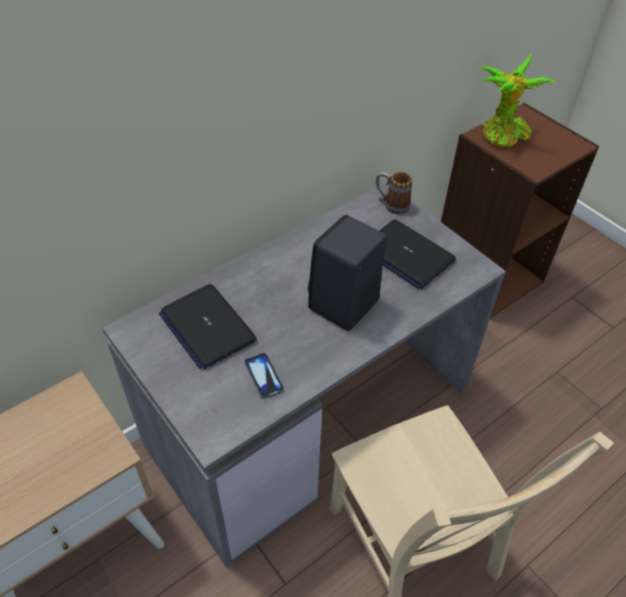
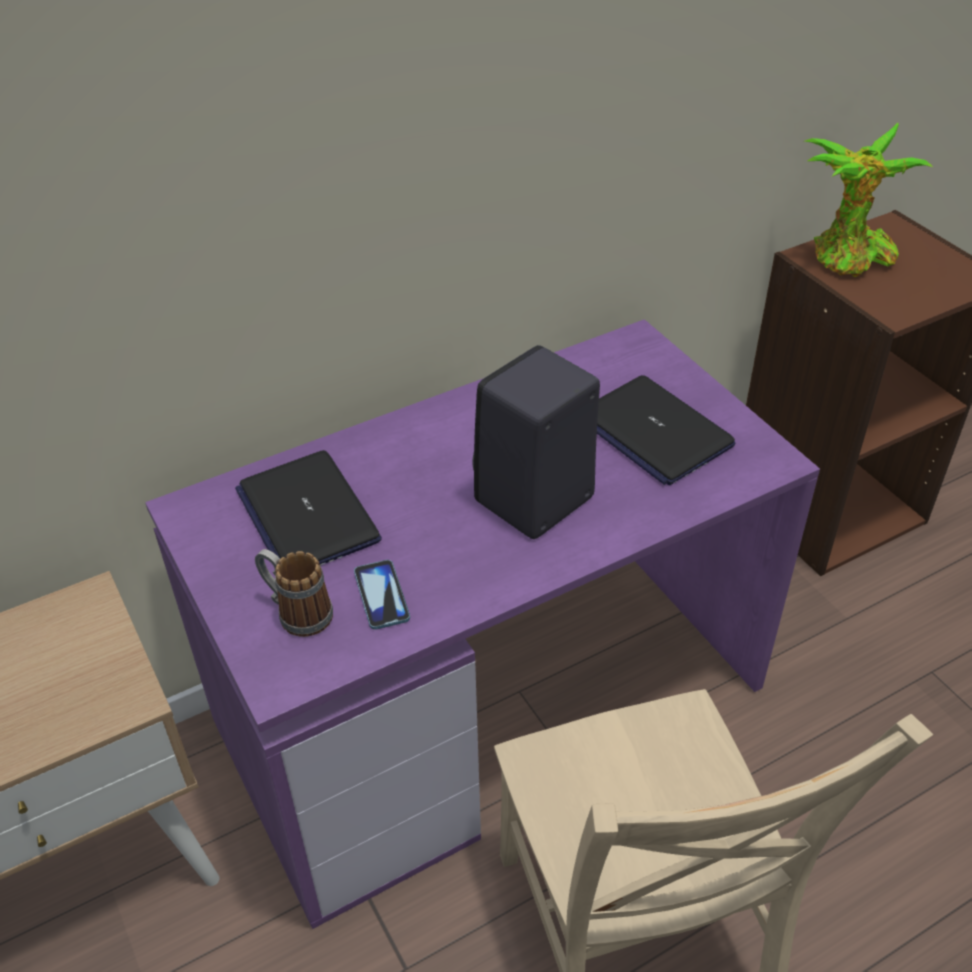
camera: 10 degrees right, 5 degrees down
grey desk [102,183,506,567] -> purple desk [145,319,820,929]
mug [376,172,412,214] -> mug moved to [255,549,333,637]

